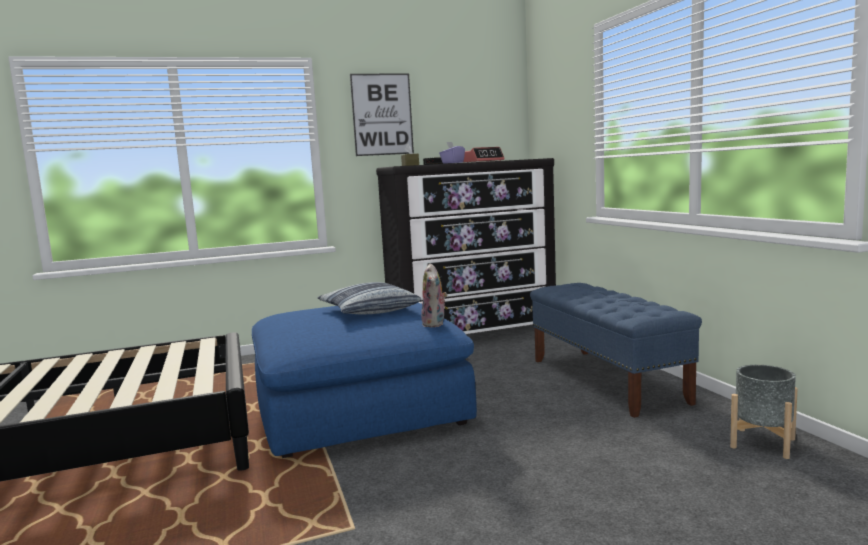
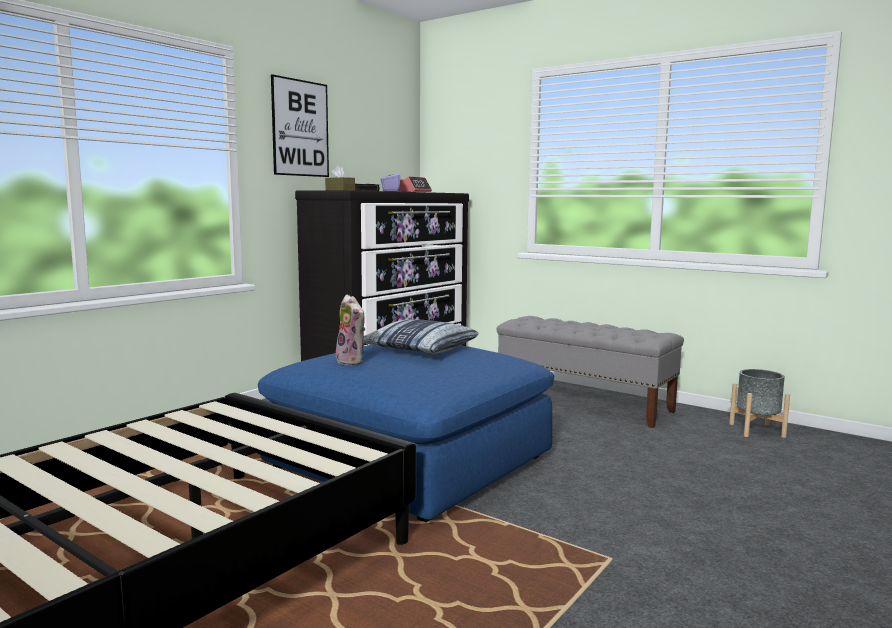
camera: 35 degrees left, 0 degrees up
plush toy [421,263,447,327] -> plush toy moved to [334,294,365,365]
blue bench [530,283,702,418] -> grey bench [497,316,684,428]

